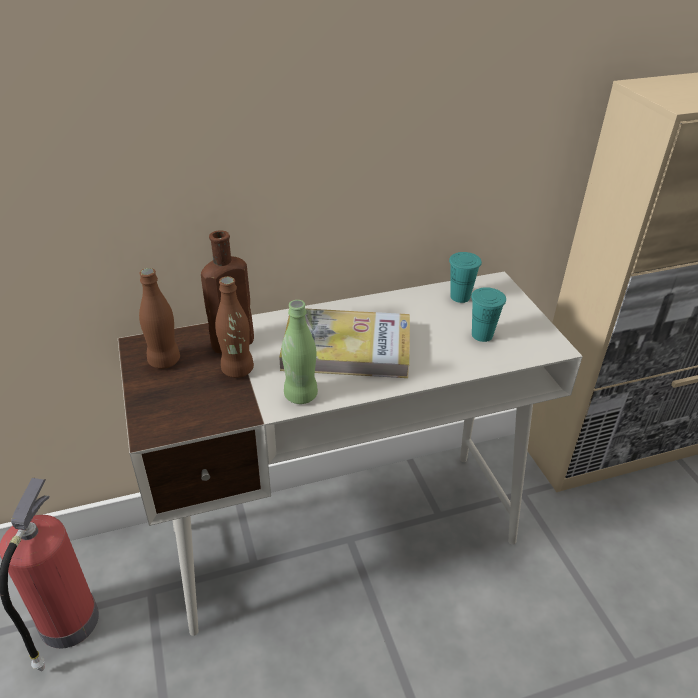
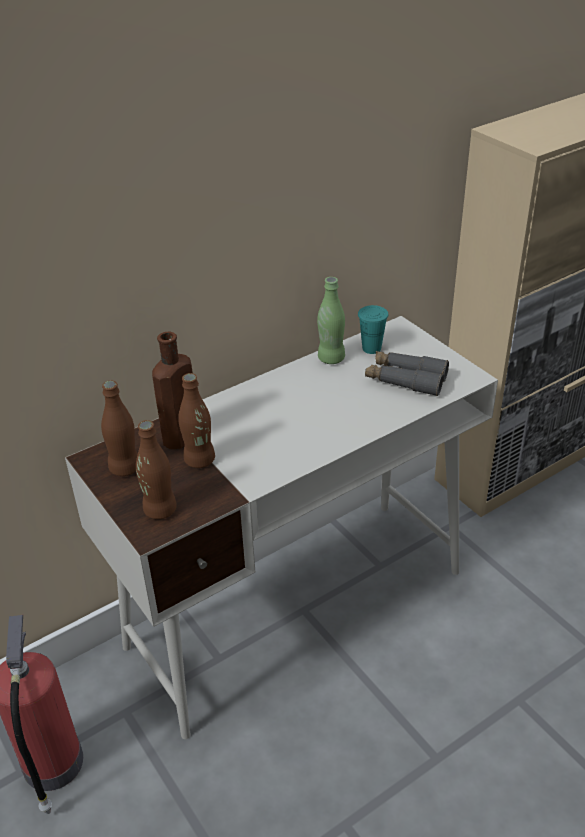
camera: 15 degrees left, 0 degrees up
book [279,309,410,378] -> none
green bottle [281,300,318,404] -> green bottle moved to [317,277,345,364]
turquoise cup [471,287,506,342] -> grey binoculars [365,351,449,396]
none -> brown bottle [136,420,177,519]

